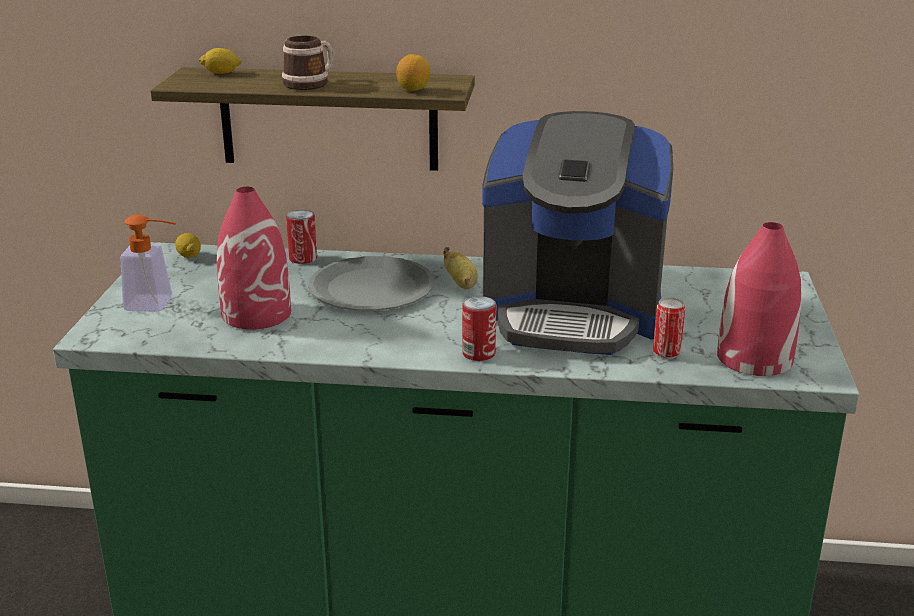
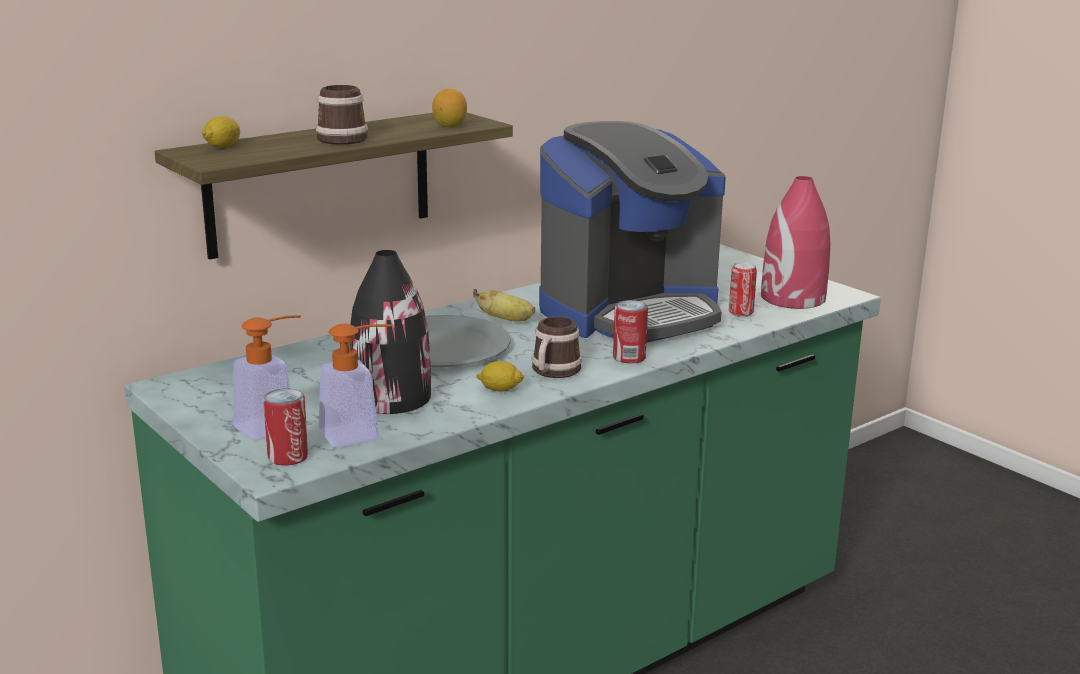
camera: 45 degrees left, 5 degrees down
lemon [175,233,201,258] -> lemon moved to [476,361,524,392]
red vase [217,187,291,330] -> black vase [349,250,431,414]
can [286,210,317,264] -> can moved to [263,389,308,466]
none -> soap dispenser [318,324,391,447]
none -> mug [532,317,582,378]

